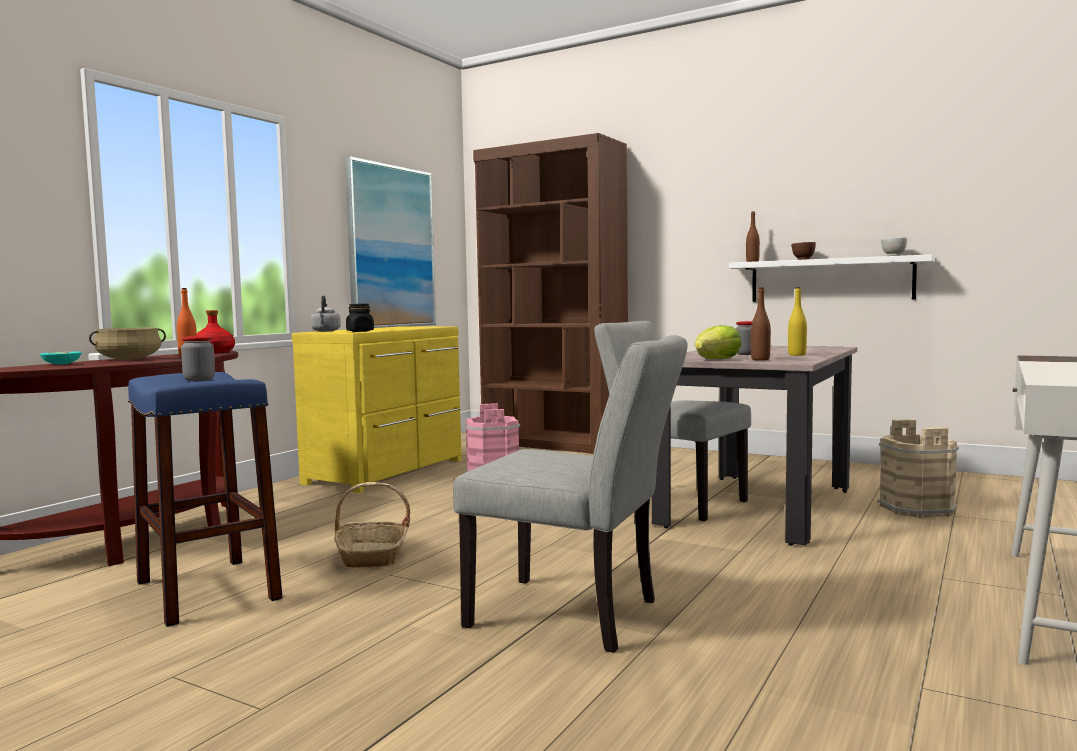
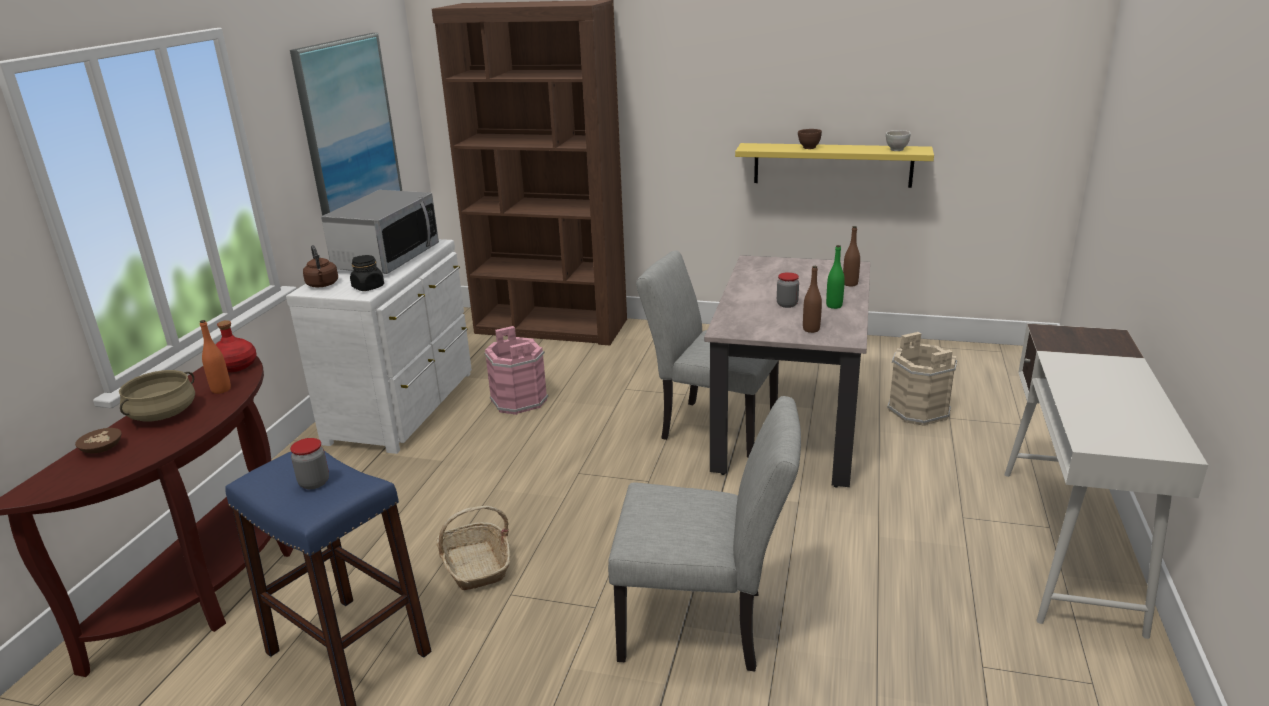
camera: 15 degrees left, 20 degrees up
turquoise bowl [40,351,82,365] -> brown bowl [75,428,122,453]
yellow dresser [292,326,461,493] -> white dresser [286,239,472,454]
grey kettle [311,295,341,332] -> brown kettle [303,245,338,287]
lettuce [695,325,742,359] -> none
white shelf [729,254,935,302] -> yellow shelf [735,143,934,188]
brown bottle [746,212,760,262] -> brown bottle moved to [843,226,860,287]
yellow bottle [788,287,807,356] -> green bottle [826,245,845,309]
none -> microwave [321,190,439,274]

